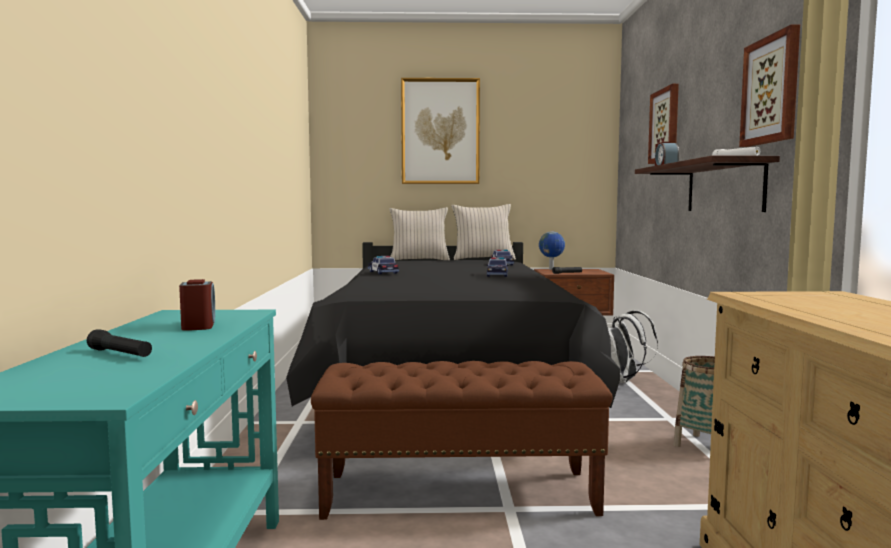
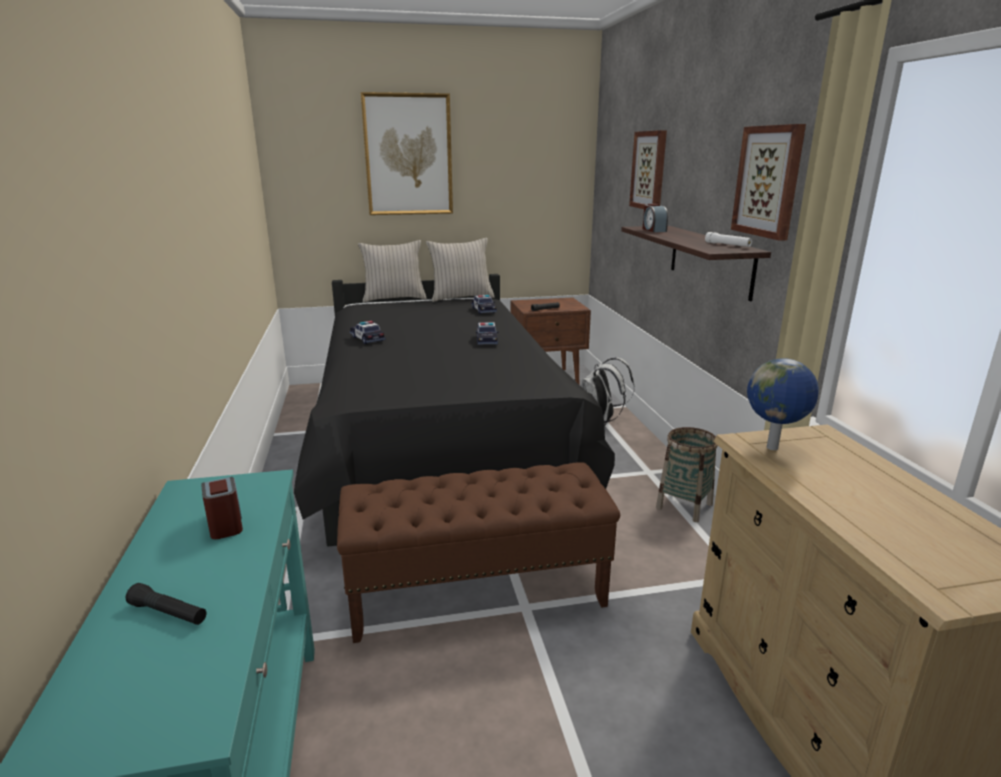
camera: 10 degrees left, 15 degrees up
globe [539,232,565,270] -> globe moved to [747,358,819,450]

